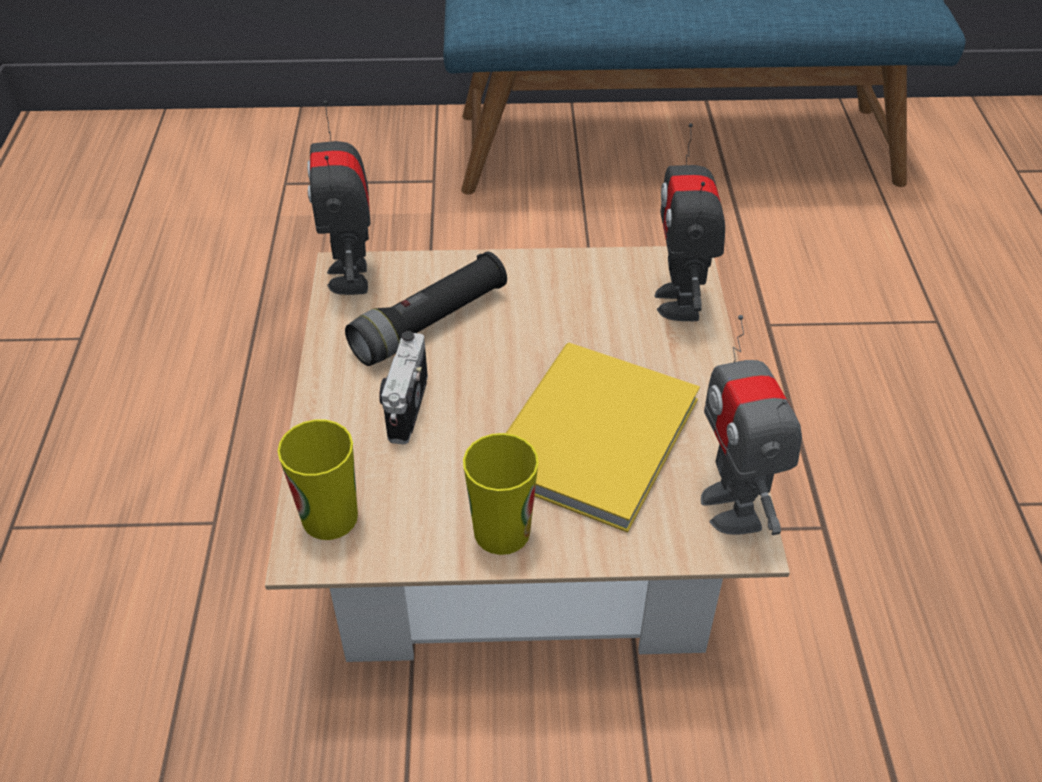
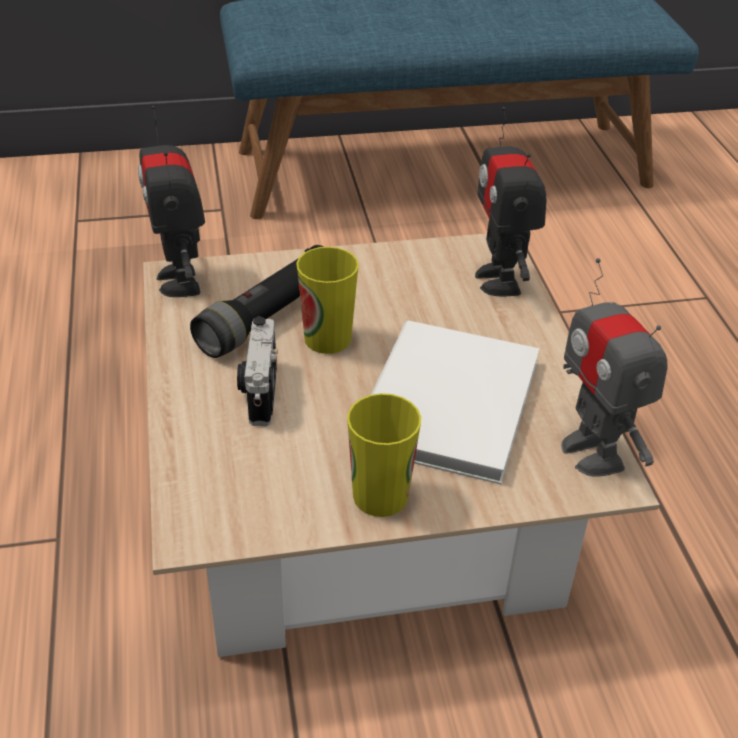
camera: 10 degrees left, 5 degrees down
cup [278,420,358,540] -> cup moved to [296,247,359,354]
yellow book [506,343,700,533] -> white book [371,320,540,484]

